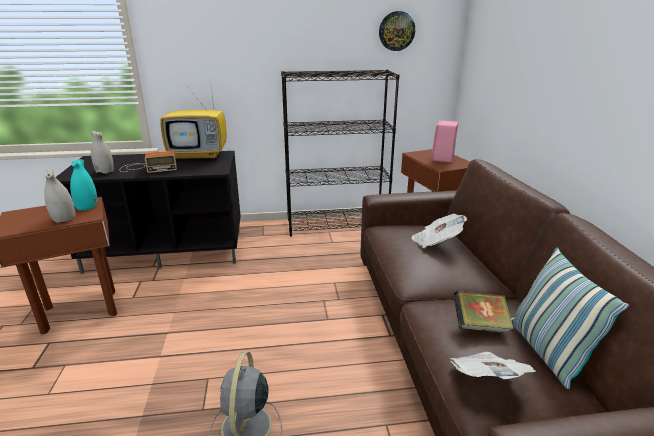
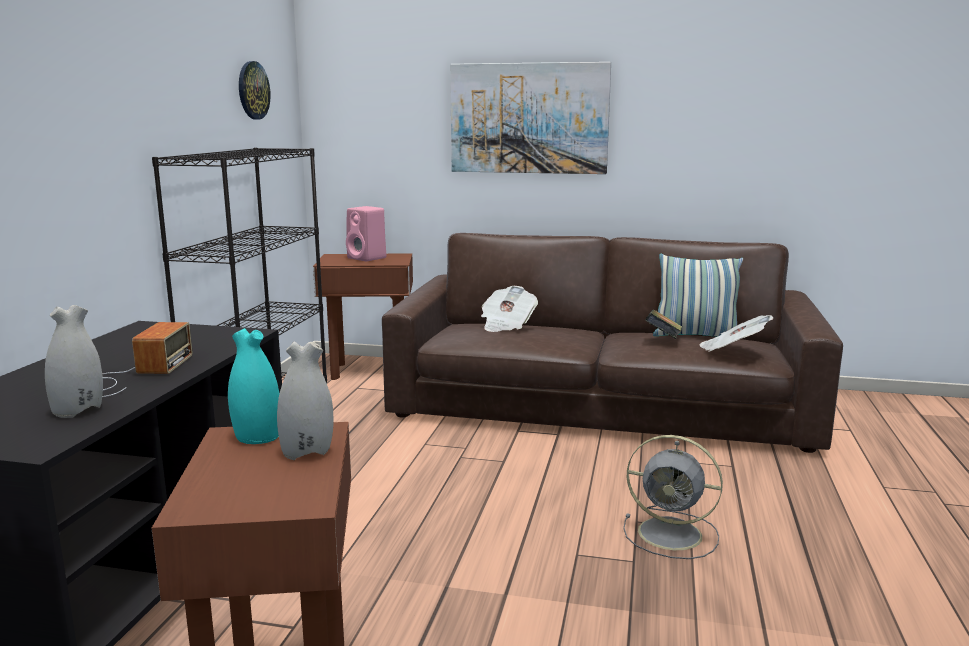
camera: 70 degrees left, 10 degrees down
television [160,87,227,160] -> none
none -> picture [450,62,611,174]

